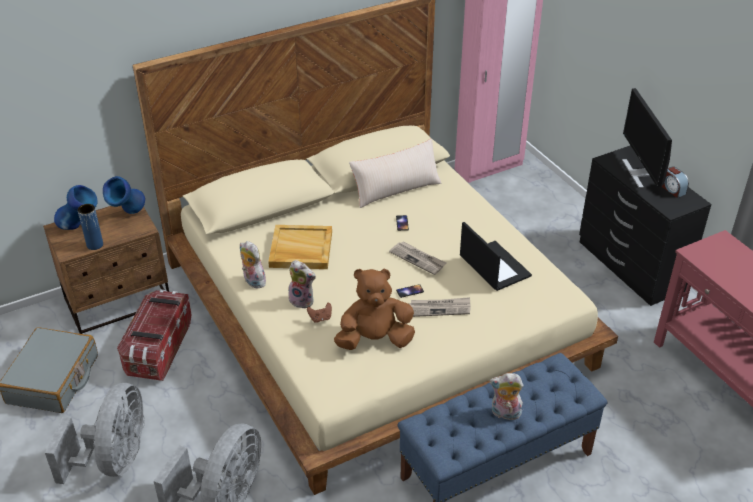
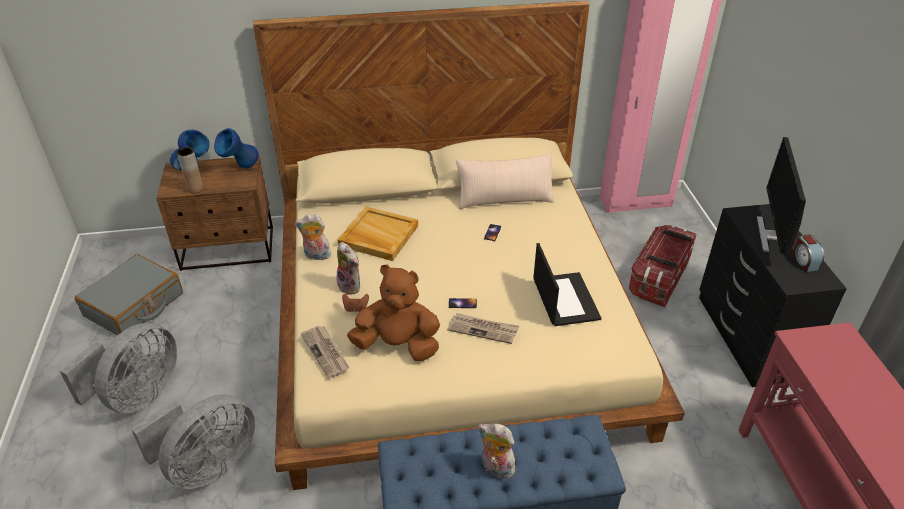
camera: 20 degrees right, 0 degrees up
blue vase [78,204,103,250] -> brown vase [177,147,203,193]
storage box [117,290,192,381] -> storage box moved to [629,225,696,307]
plush toy [240,241,266,289] -> plush toy turned 60 degrees counterclockwise [295,214,331,260]
newspaper [389,241,447,275] -> newspaper moved to [301,326,349,379]

